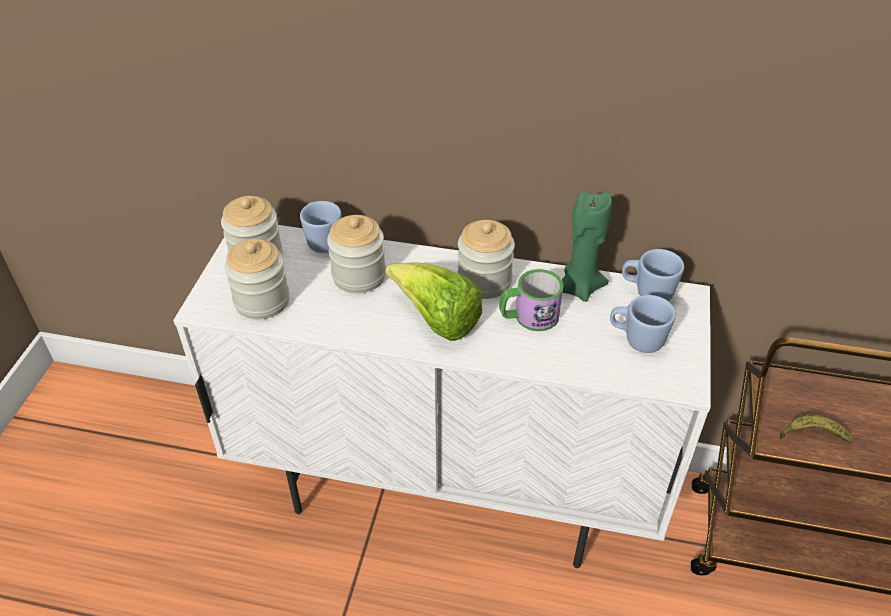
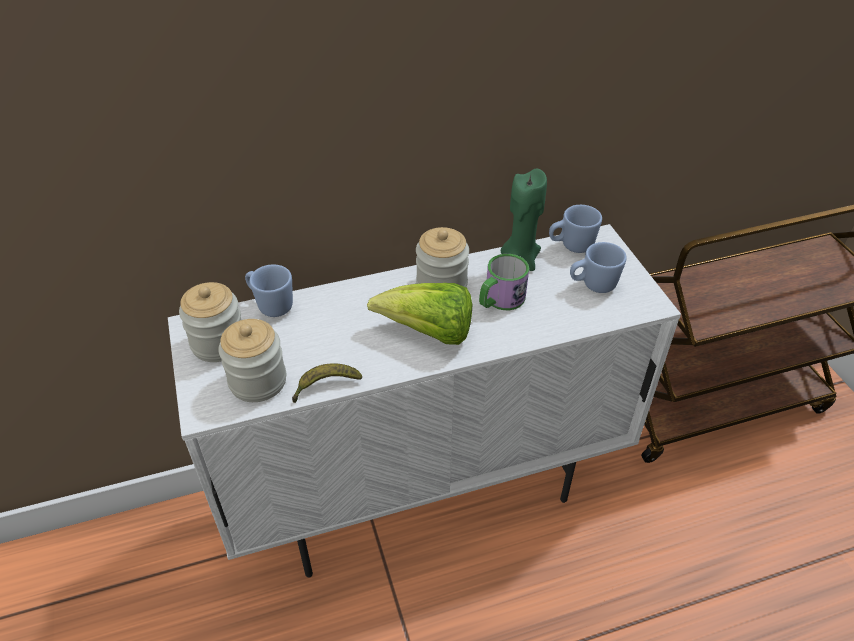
camera: 30 degrees left, 0 degrees up
jar [327,215,386,293] -> none
banana [779,415,853,443] -> banana moved to [292,363,362,403]

